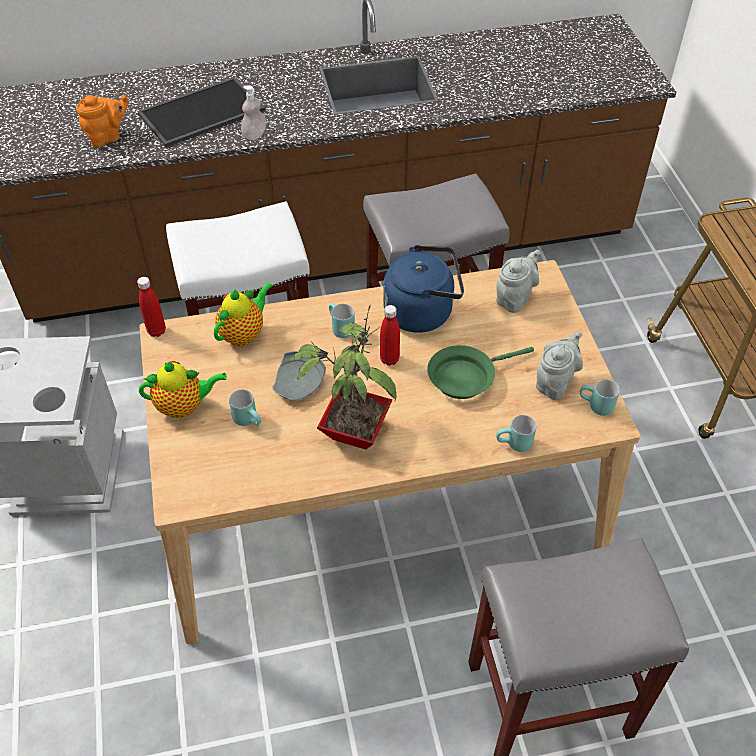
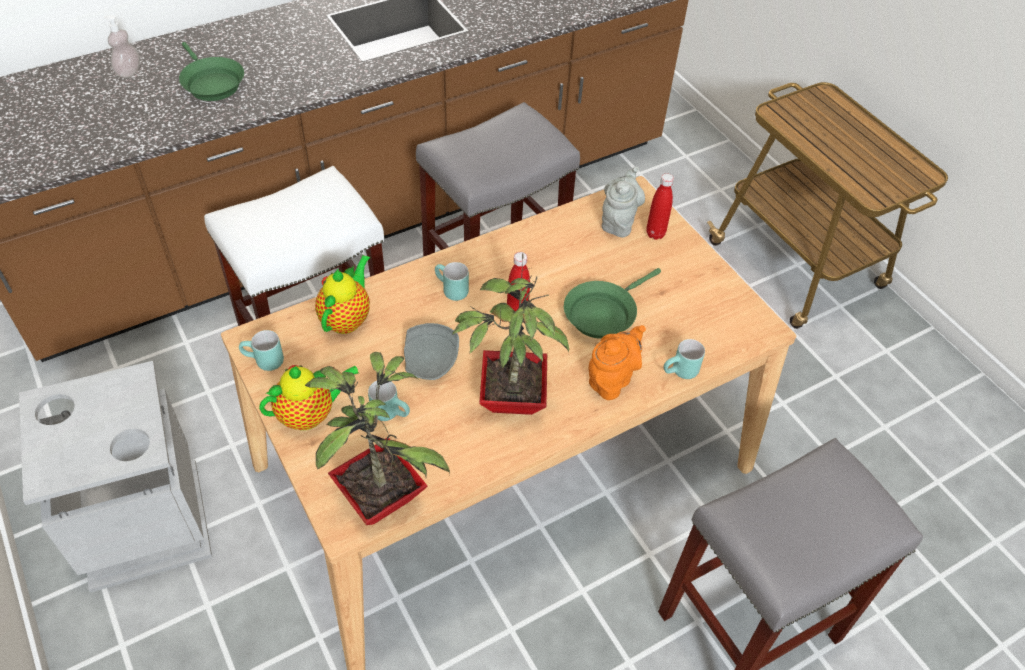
camera: 20 degrees left, 0 degrees up
orange teapot [76,95,129,147] -> orange teapot moved to [589,325,646,400]
tray [137,77,266,147] -> green frying pan [179,42,244,101]
red bottle [137,277,166,337] -> red bottle moved to [646,173,674,240]
soap dispenser [241,85,266,140] -> soap dispenser moved to [104,15,140,78]
blue kettle [383,245,464,333] -> none
grey teapot [536,332,583,400] -> none
turquoise mug [580,379,620,416] -> turquoise mug moved to [239,330,284,371]
none -> potted plant [305,352,450,525]

